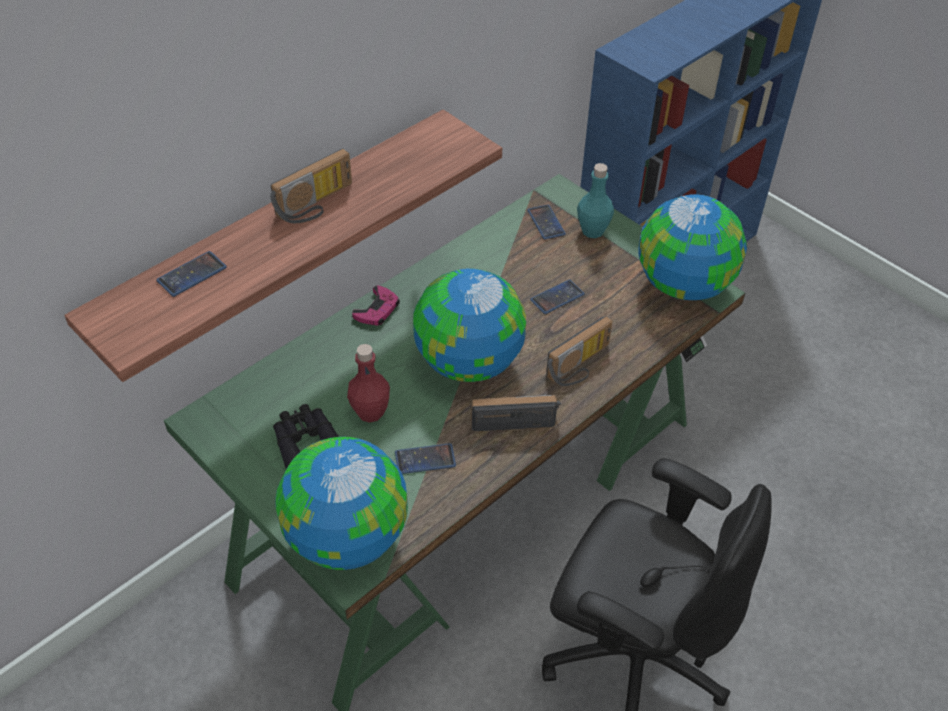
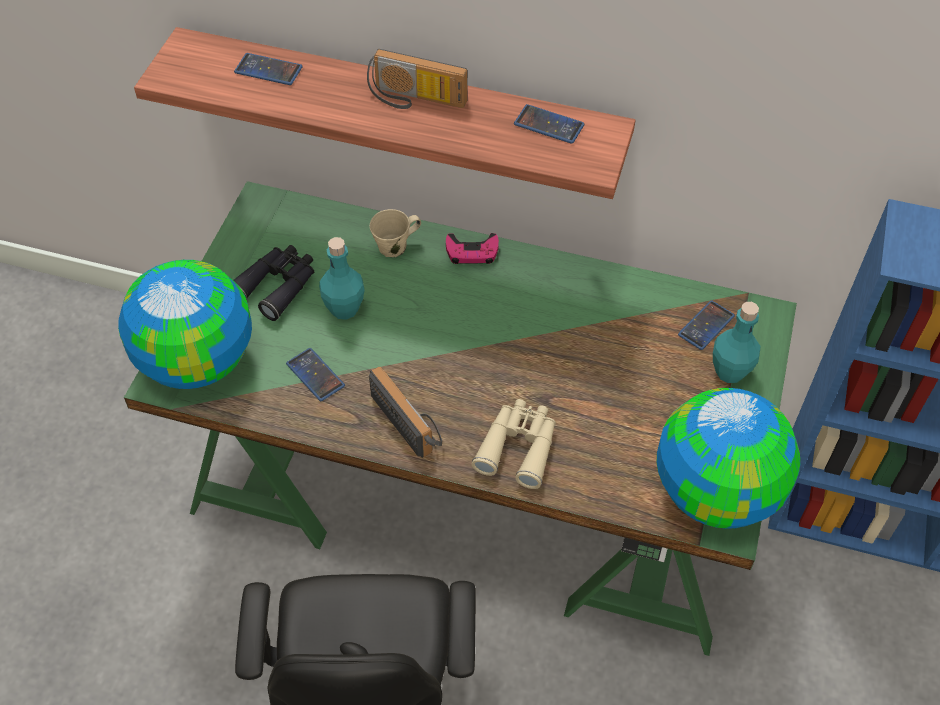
camera: 60 degrees right, 5 degrees up
red bottle [347,344,390,423] -> turquoise bottle [319,237,365,320]
globe [413,268,526,382] -> none
phone [530,279,585,314] -> phone moved to [514,104,585,144]
radio [546,316,612,386] -> beige binoculars [472,399,556,489]
none -> beige mug [370,209,421,257]

